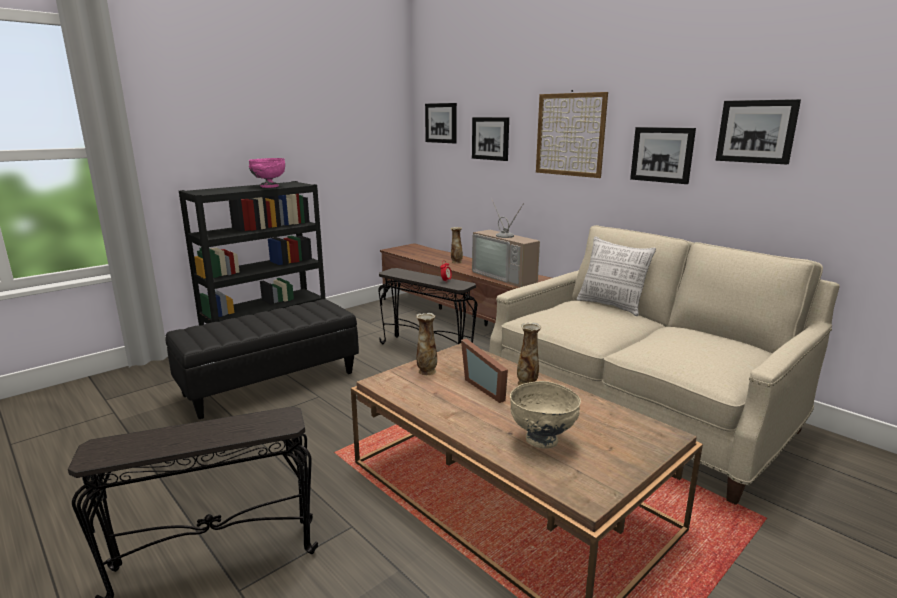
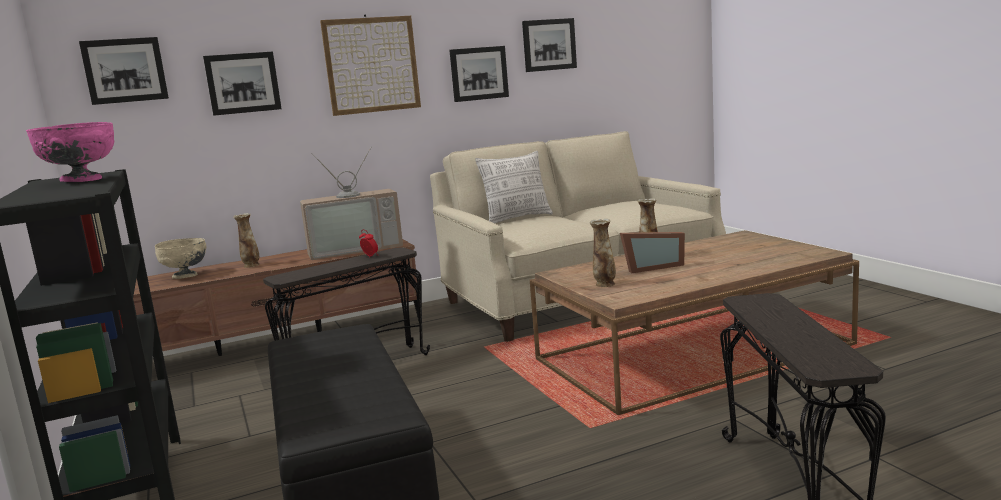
camera: 70 degrees left, 5 degrees down
beige bowl [510,381,581,449] -> beige bowl moved to [155,238,207,279]

